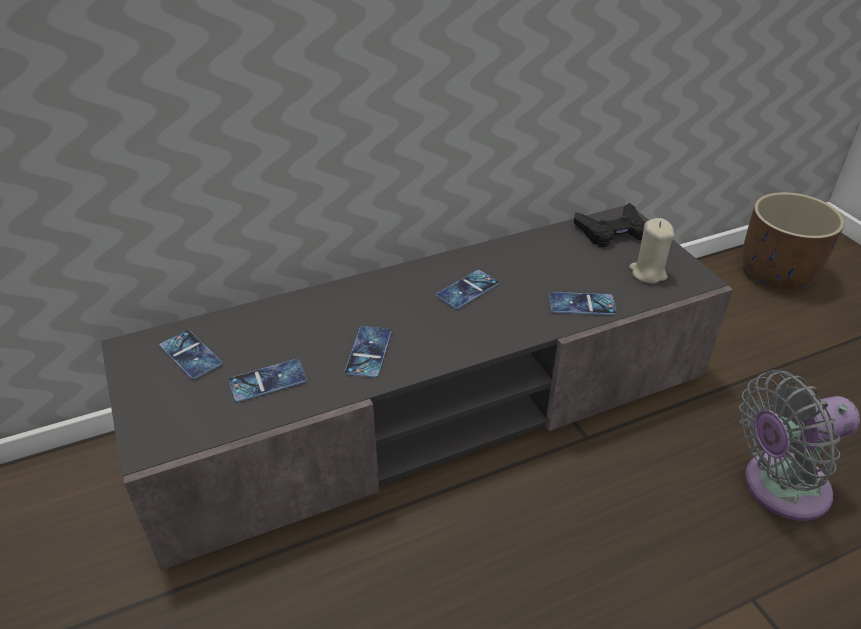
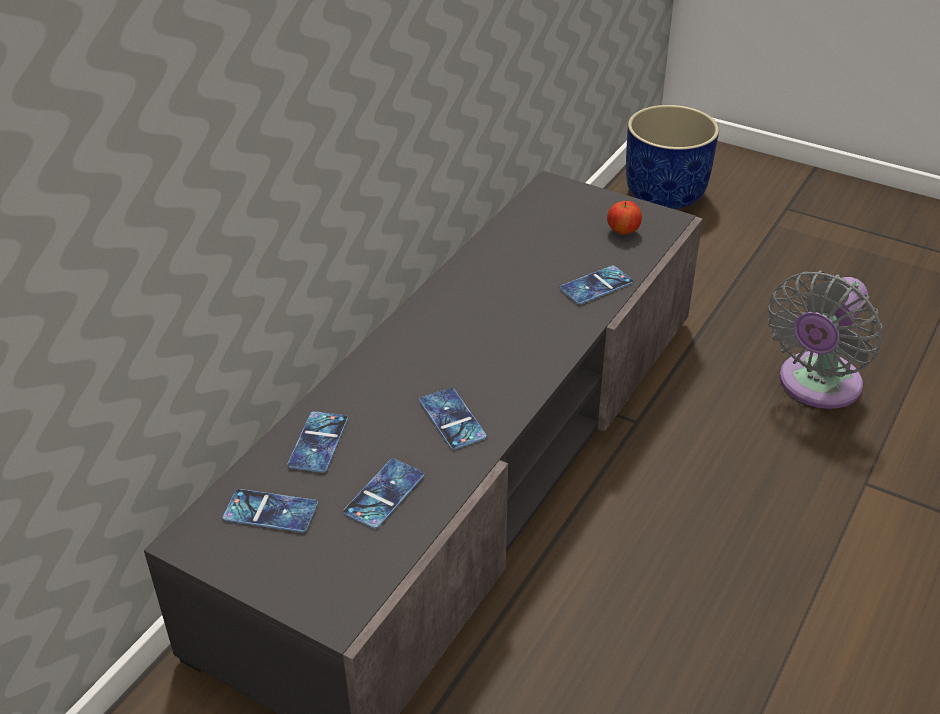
camera: 35 degrees left, 0 degrees up
phone [436,270,499,309] -> phone moved to [287,411,348,473]
black game controller [573,203,645,247] -> none
beige candle [629,218,674,284] -> apple [607,201,642,235]
brown planter [742,192,845,290] -> blue planter [626,105,719,209]

